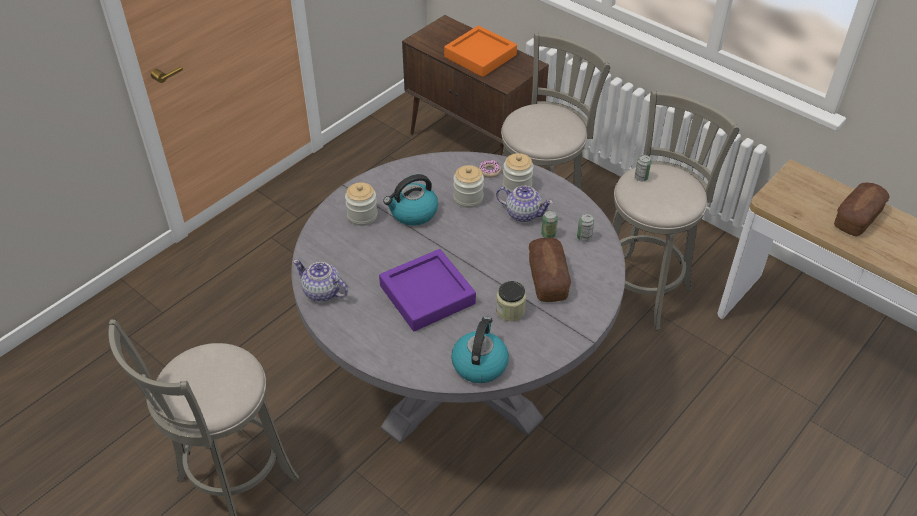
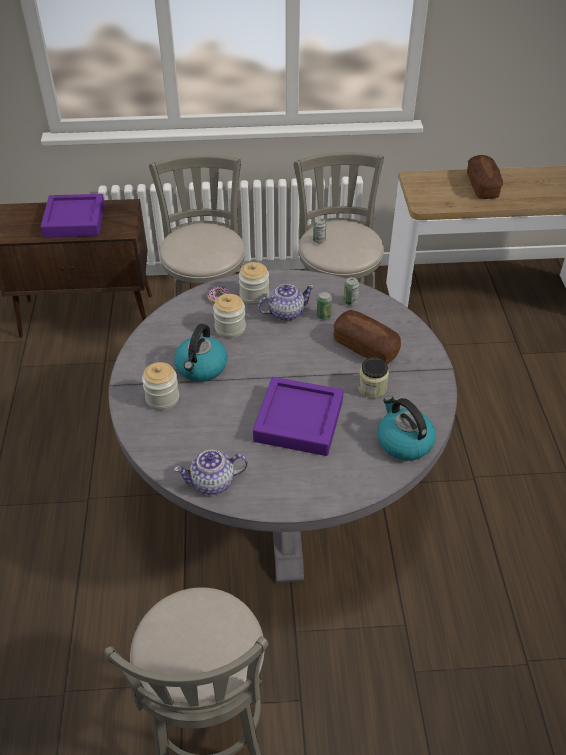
camera: 45 degrees left, 0 degrees up
orange tray [444,25,517,77] -> purple tray [40,194,105,238]

